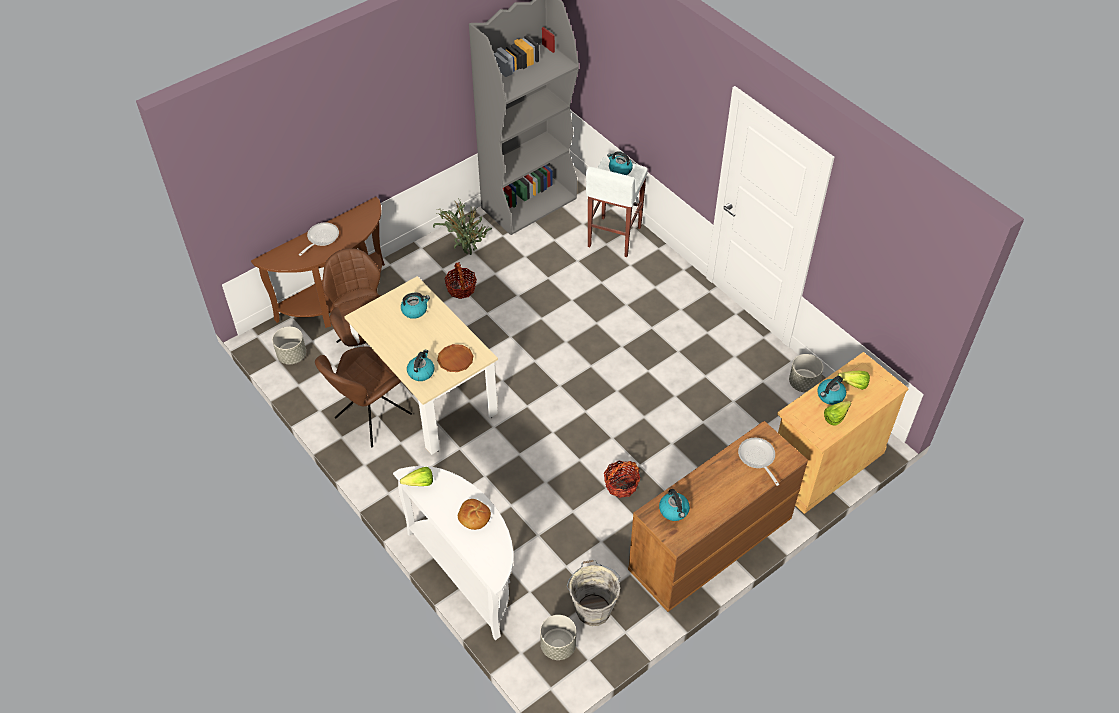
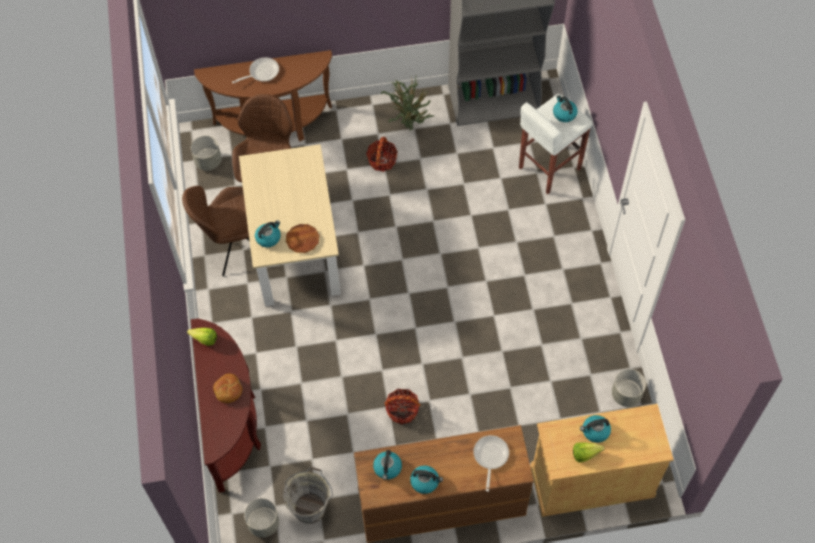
camera: 30 degrees right, 10 degrees up
white console table [393,466,514,640] -> brown console table [191,318,261,493]
kettle [401,292,430,319] -> kettle moved to [410,465,443,494]
lettuce [838,371,870,390] -> none

